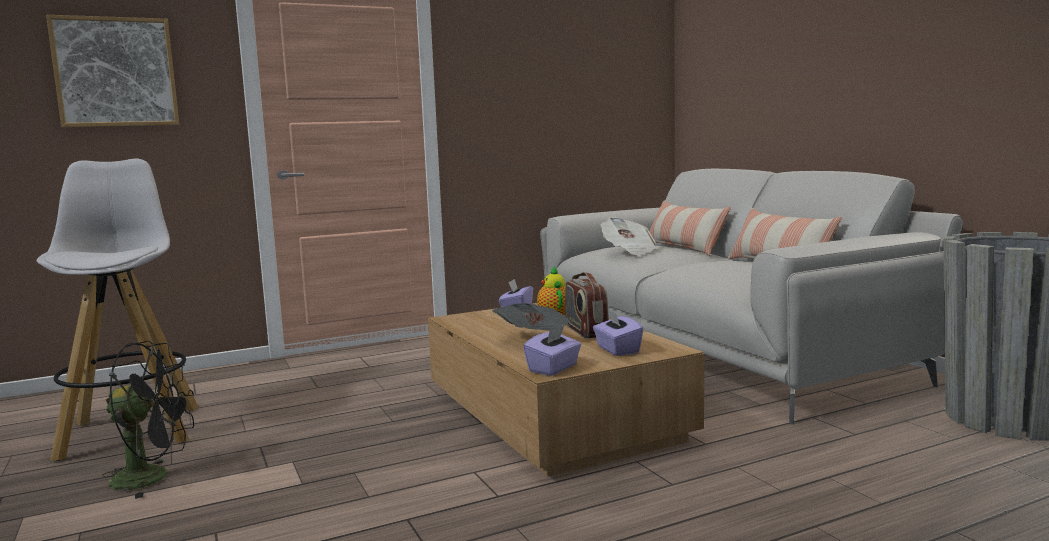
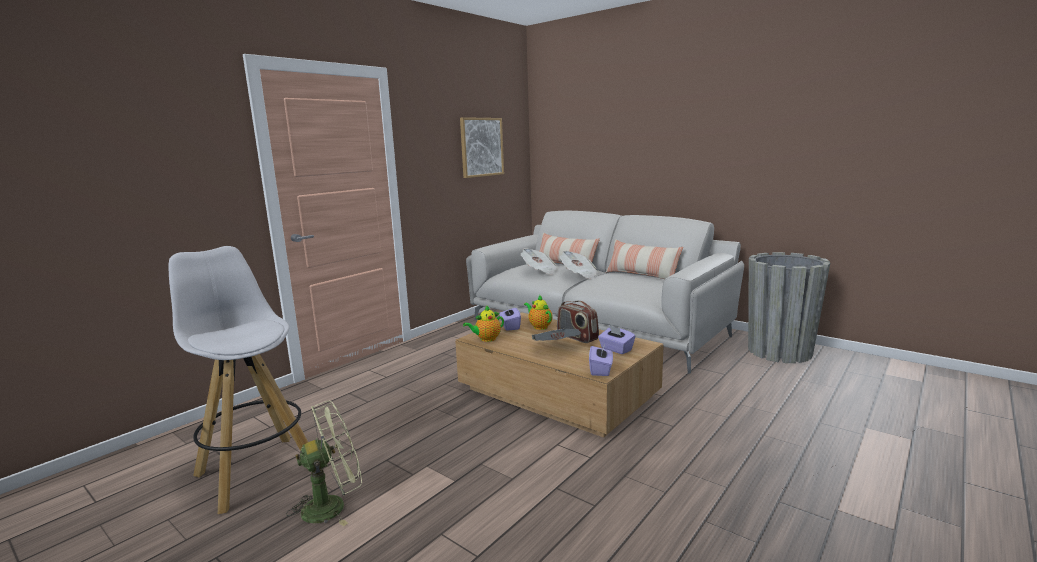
camera: 25 degrees left, 5 degrees up
picture [46,15,179,127] -> picture moved to [460,117,504,178]
black fan [102,341,194,499] -> green fan [286,401,362,526]
none -> teapot [463,305,504,342]
none -> newspaper [560,251,599,279]

